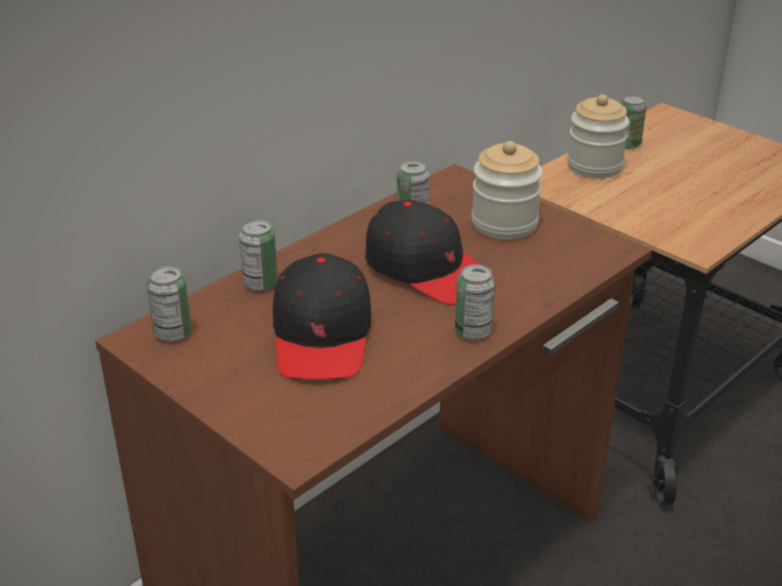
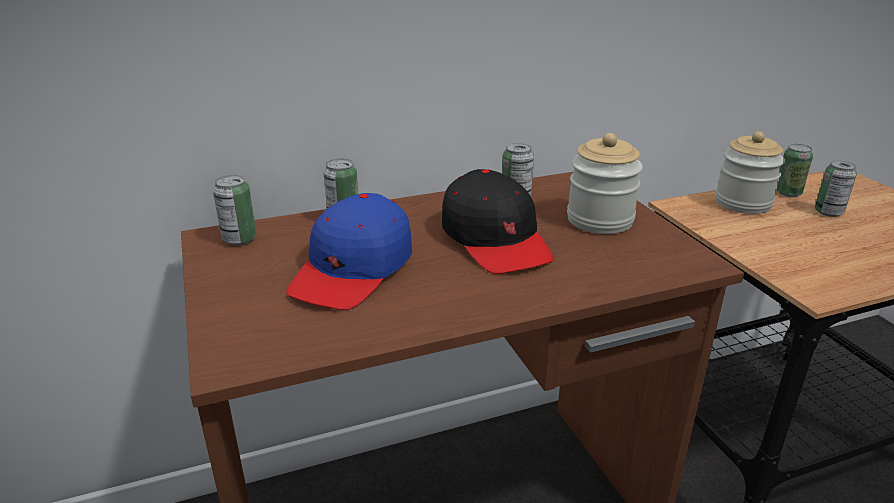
camera: 25 degrees right, 5 degrees down
black cap [273,253,372,380] -> blue cap [286,193,412,310]
can [455,264,495,340] -> can moved to [815,160,857,217]

